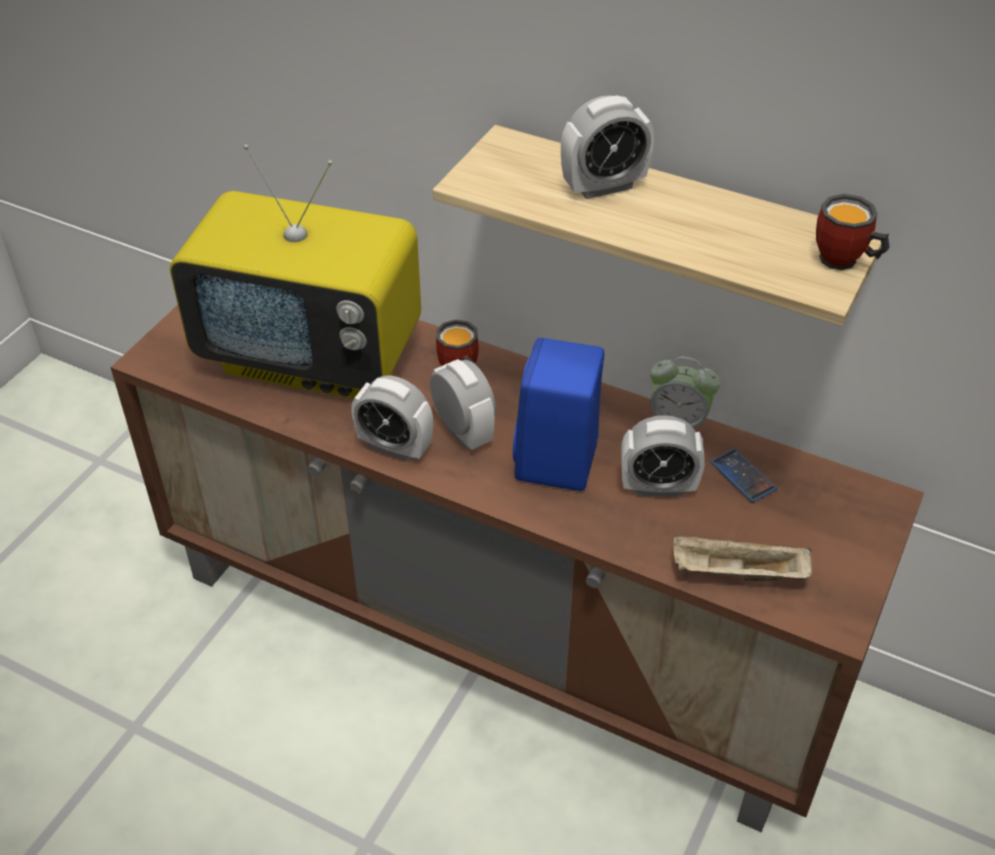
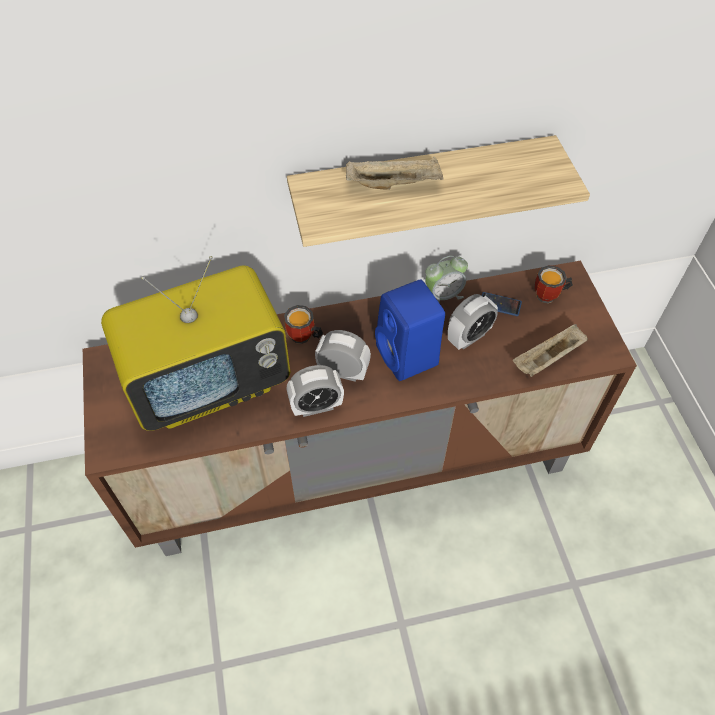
camera: 40 degrees left, 10 degrees up
alarm clock [561,95,654,199] -> beige tray [346,156,444,190]
mug [816,194,890,270] -> mug moved to [535,265,573,303]

